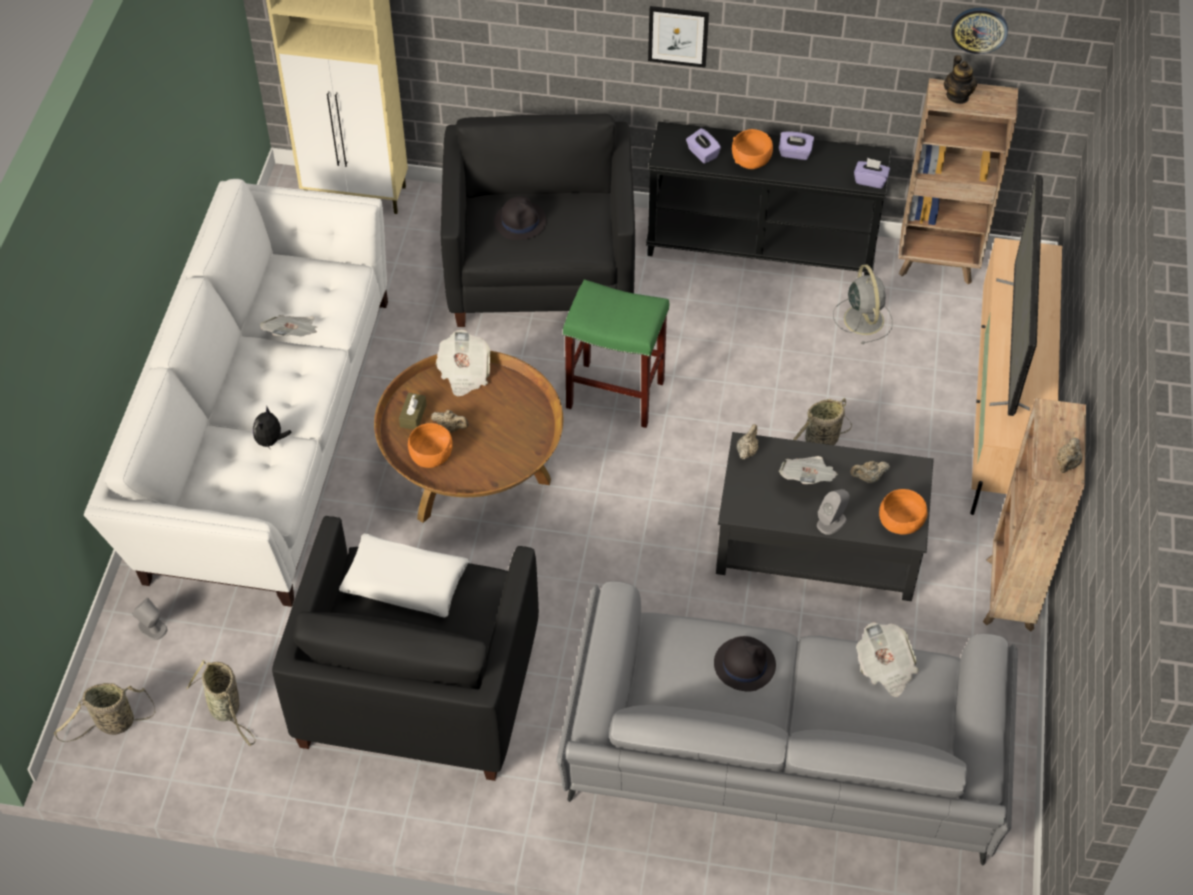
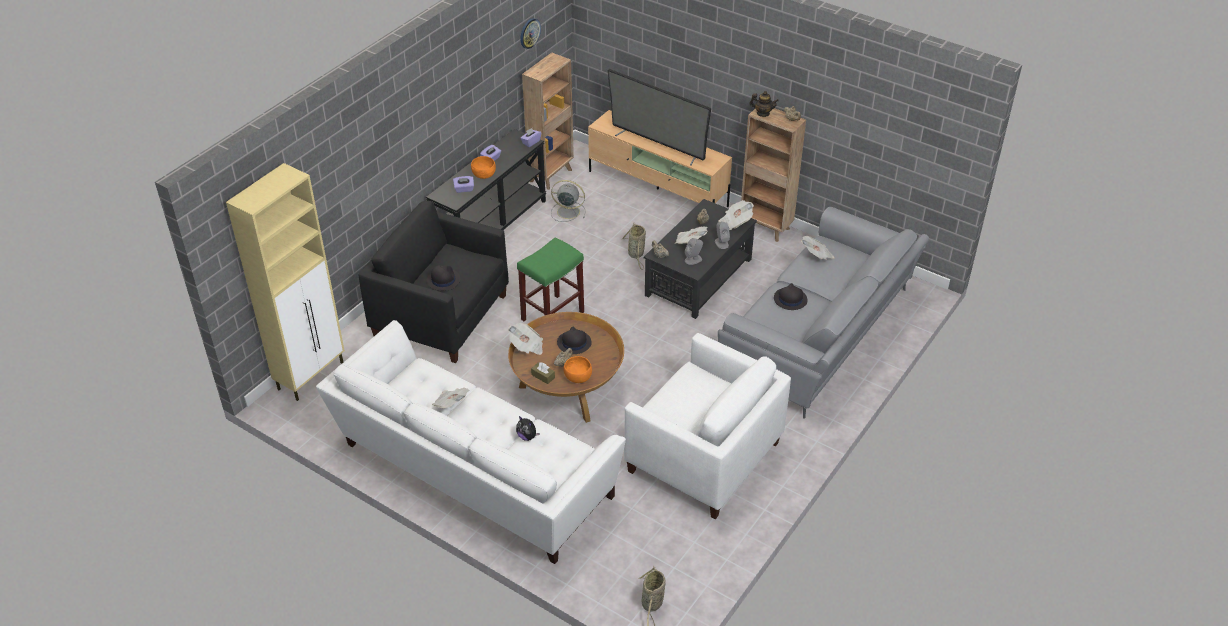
camera: 65 degrees left, 10 degrees down
grey speaker [132,598,167,640] -> grey speaker moved to [685,238,703,265]
basket [186,660,256,746] -> none
black armchair [272,516,539,781] -> white armchair [624,333,791,519]
white pillow [339,533,469,618] -> none
picture [648,6,709,67] -> none
orange bowl [879,489,928,535] -> newspaper [719,200,754,230]
teapot [944,55,977,104] -> teapot moved to [749,91,779,117]
none -> black hat [557,327,592,354]

